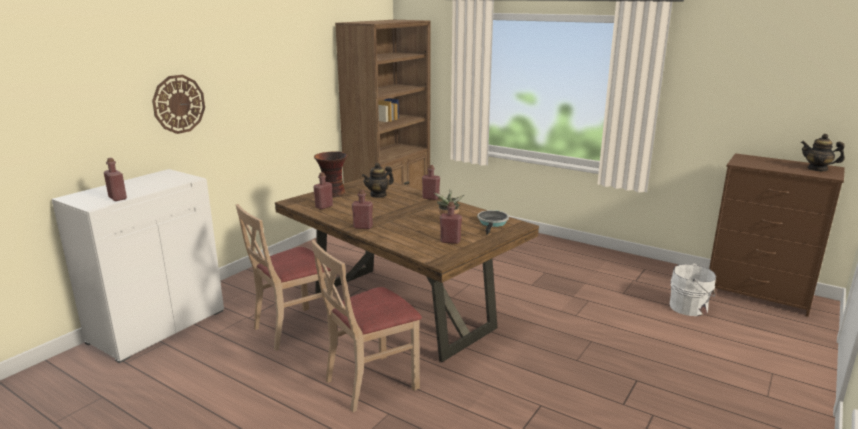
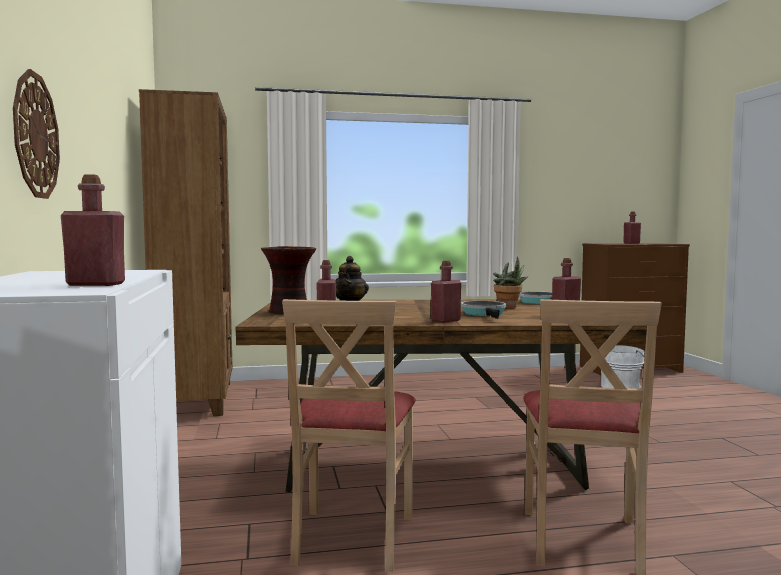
camera: 45 degrees left, 15 degrees down
red bottle [422,165,440,200] -> red bottle moved to [623,211,641,244]
teapot [801,134,845,171] -> none
none -> frying pan [461,301,507,319]

